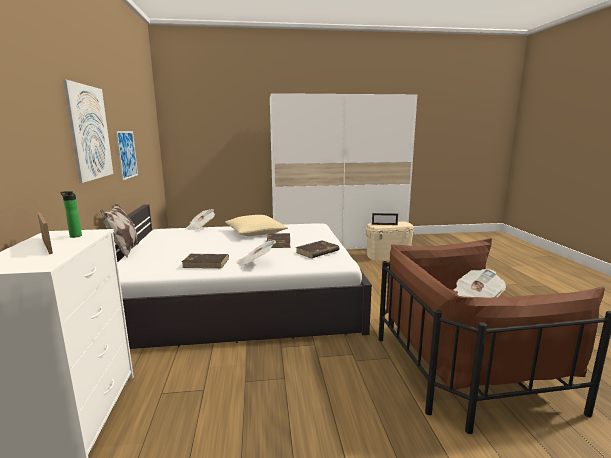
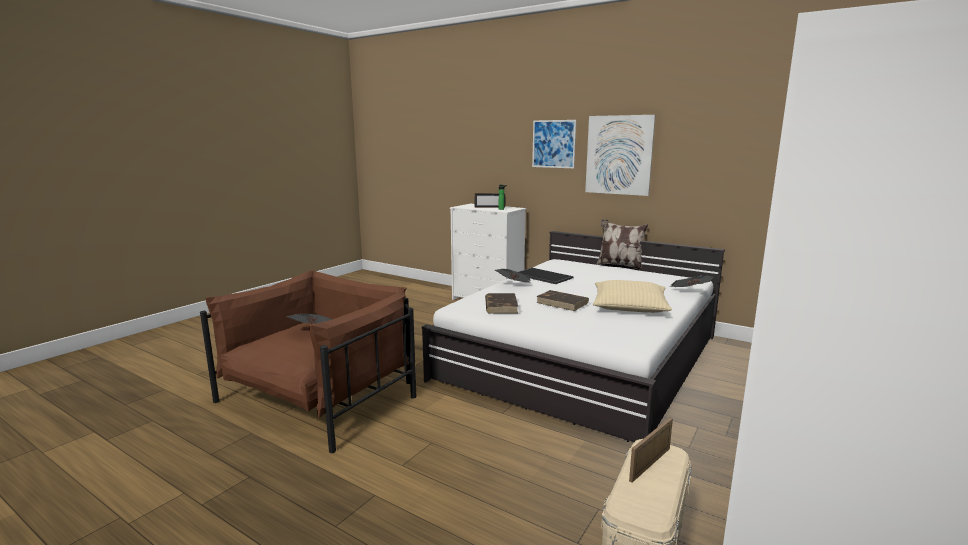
camera: 130 degrees right, 0 degrees up
picture [116,131,138,180] -> picture moved to [532,120,576,168]
brown book [182,254,229,268] -> tray [519,268,574,284]

